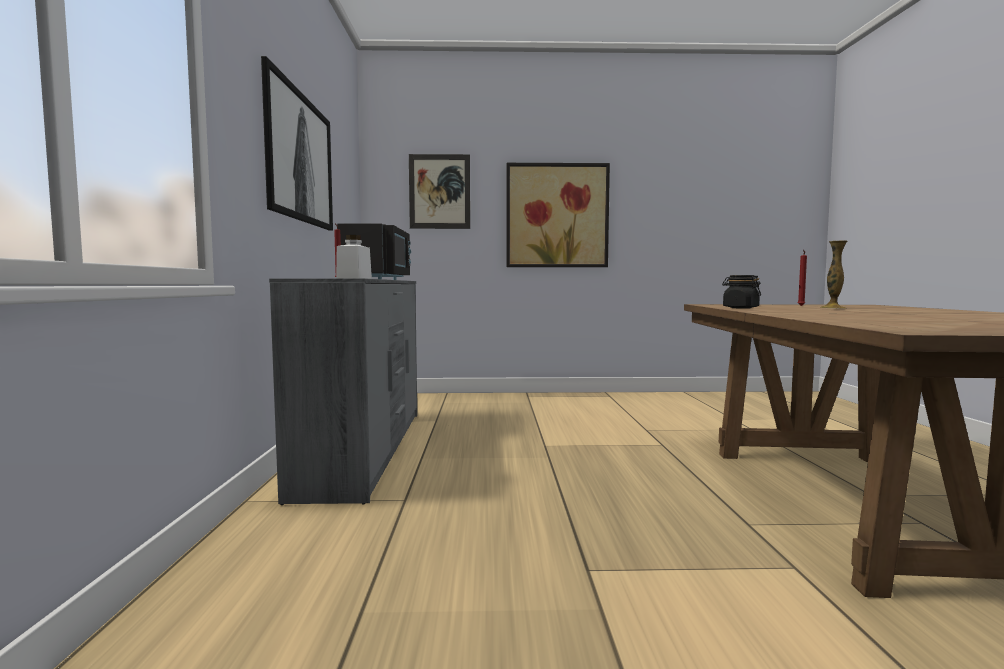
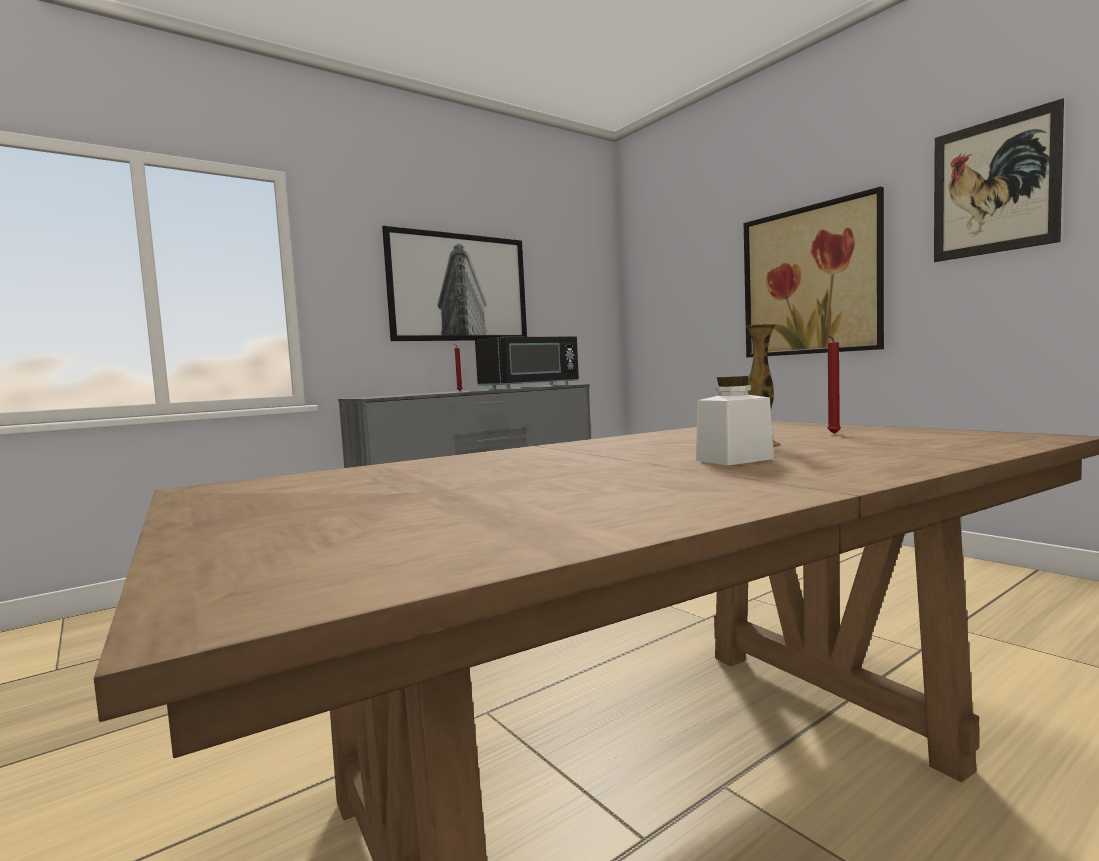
camera: 55 degrees right, 0 degrees up
white jar [336,235,372,279] -> white jar moved to [696,376,774,466]
picture [409,154,470,229] -> picture moved to [934,98,1064,262]
black jar [722,275,761,309] -> none

